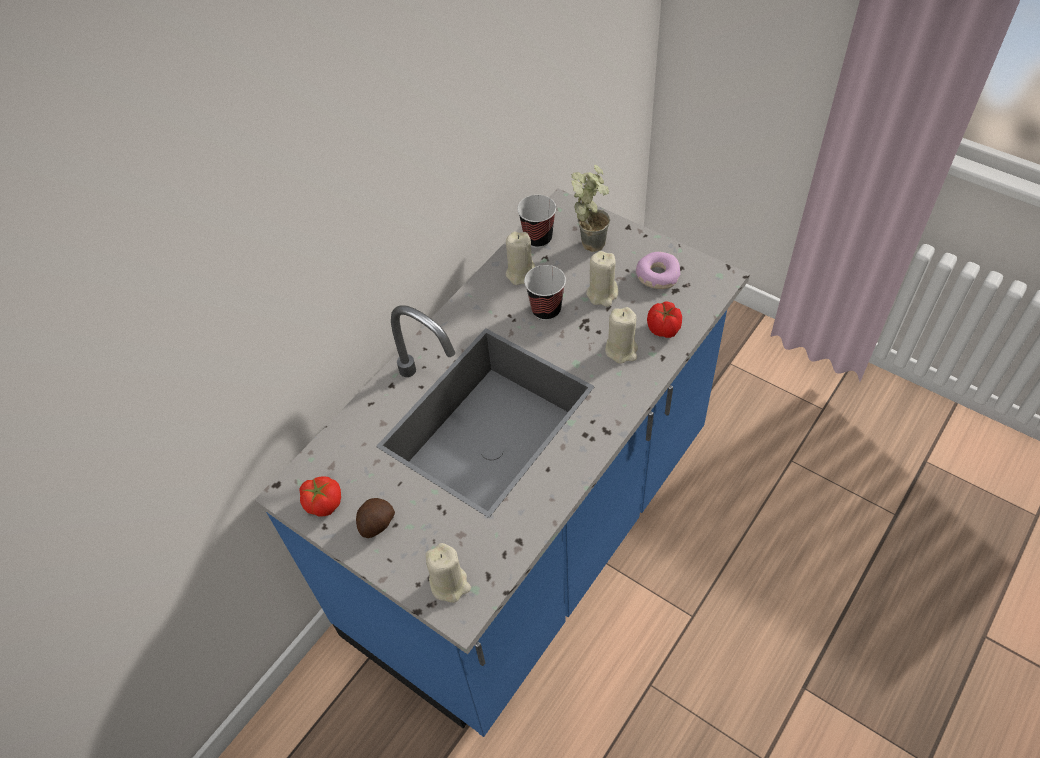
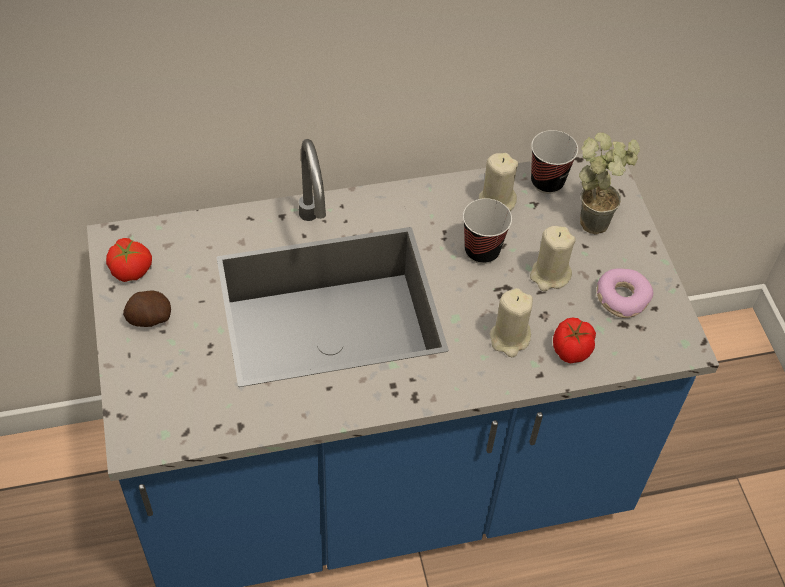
camera: 35 degrees right, 0 degrees up
beige candle [426,543,471,603] -> none

